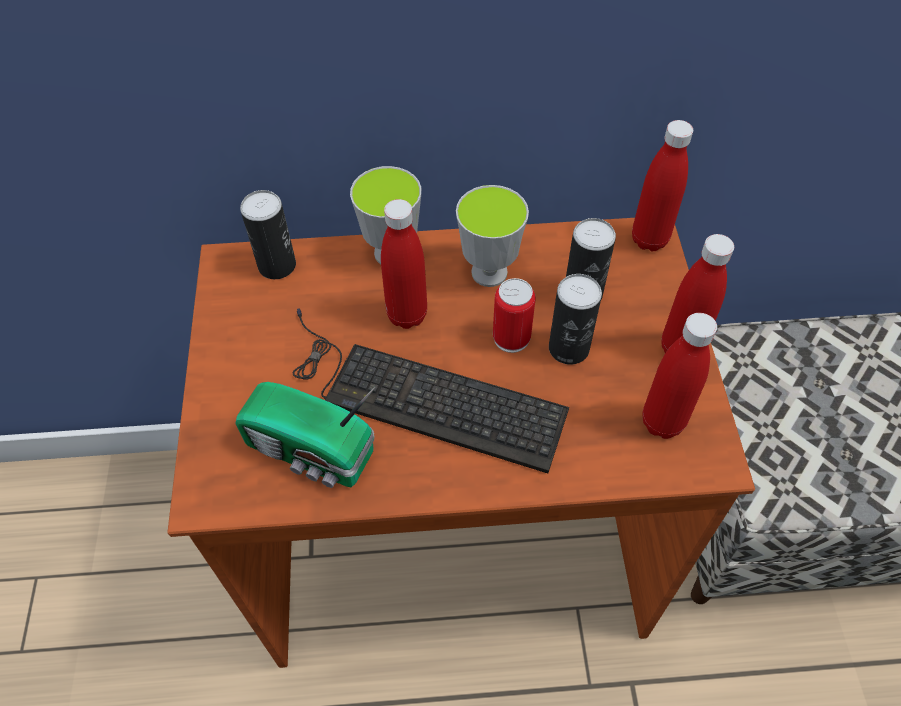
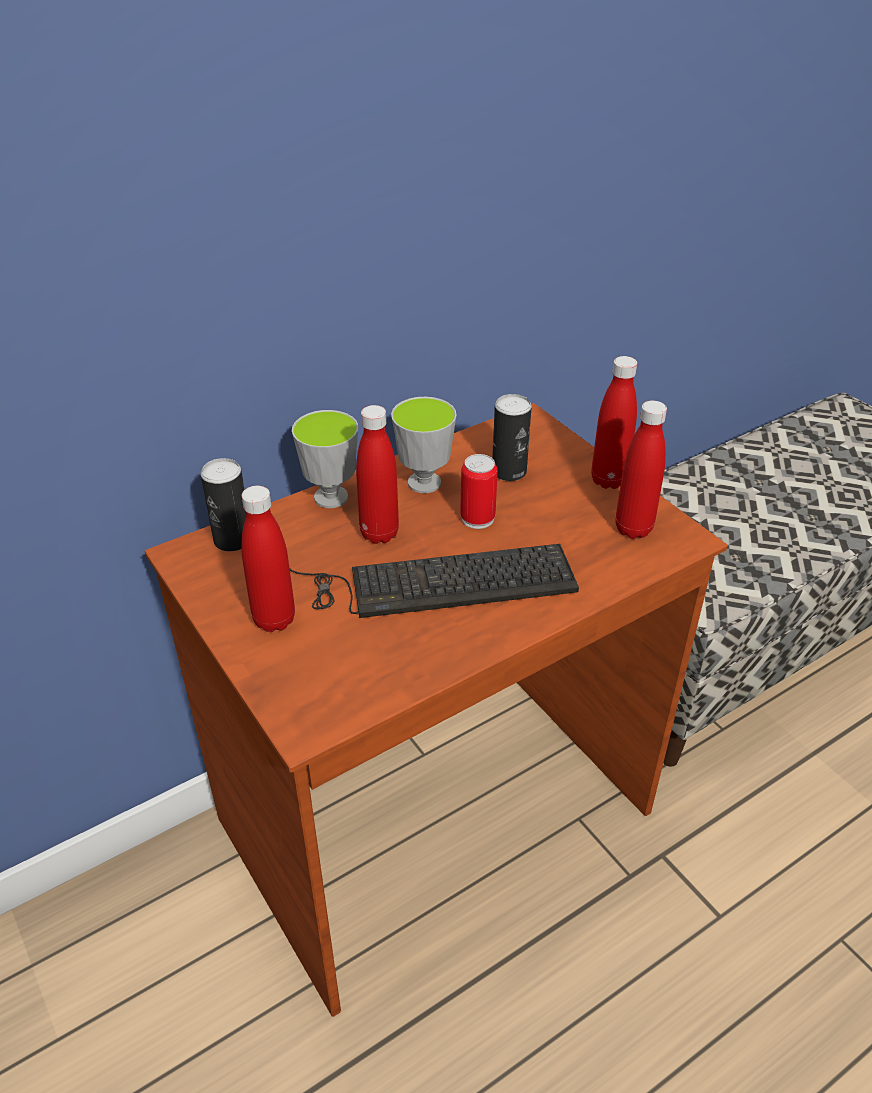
camera: 30 degrees left, 15 degrees down
radio [235,382,375,488] -> none
can [549,274,602,364] -> none
red bottle [632,120,693,251] -> red bottle moved to [241,486,295,632]

